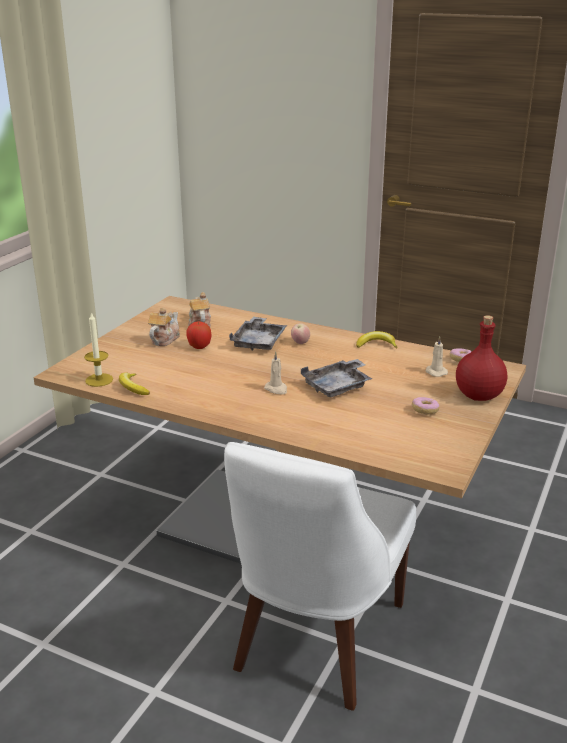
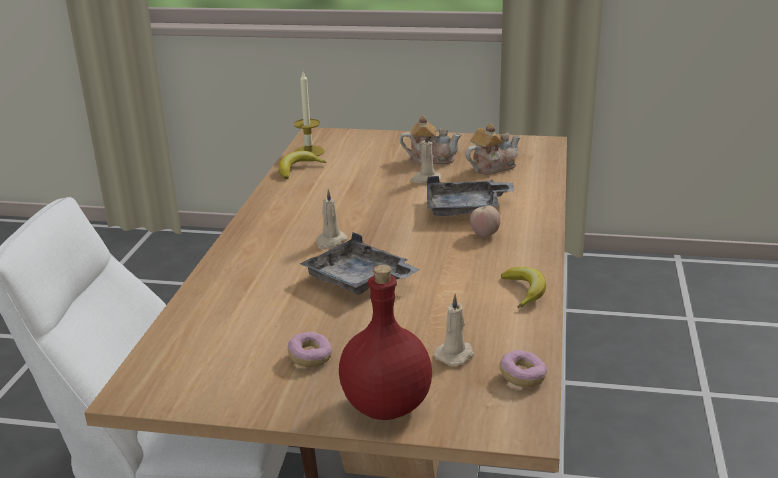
camera: 75 degrees right, 0 degrees up
apple [187,322,212,349] -> beige candle [410,132,441,183]

